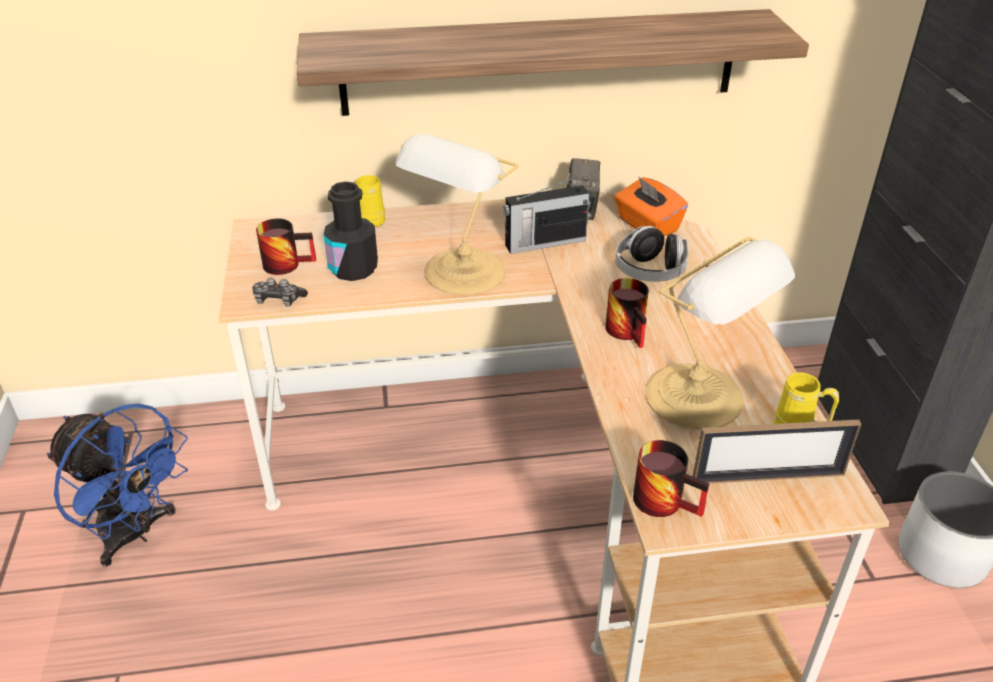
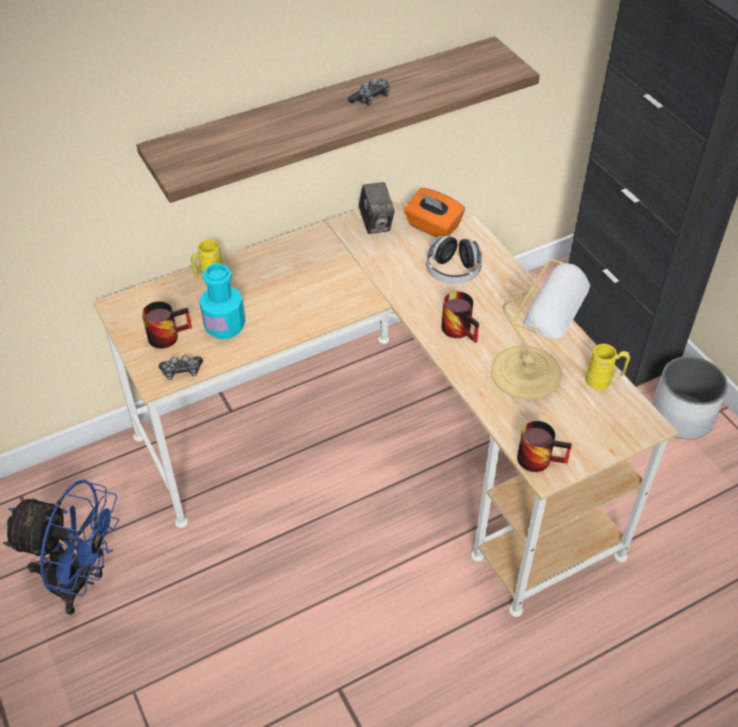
camera: 20 degrees left, 10 degrees up
black bottle [324,181,378,281] -> turquoise bottle [199,263,246,339]
table lamp [395,133,519,295] -> none
radio [503,177,589,254] -> none
picture frame [693,420,861,483] -> none
none -> game controller [348,79,390,106]

